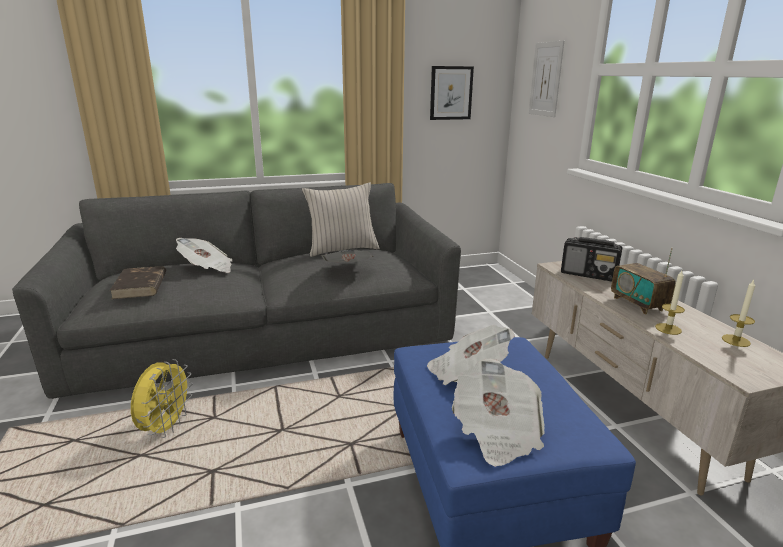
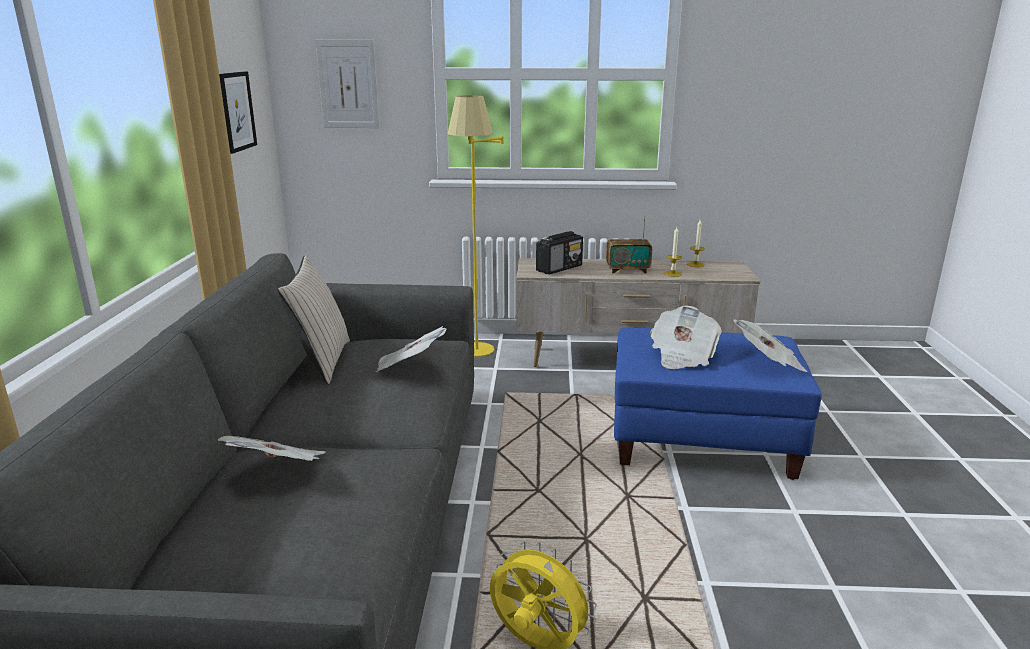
camera: 70 degrees left, 0 degrees up
brown book [109,266,166,299] -> none
none -> yellow floor lamp [448,95,504,357]

